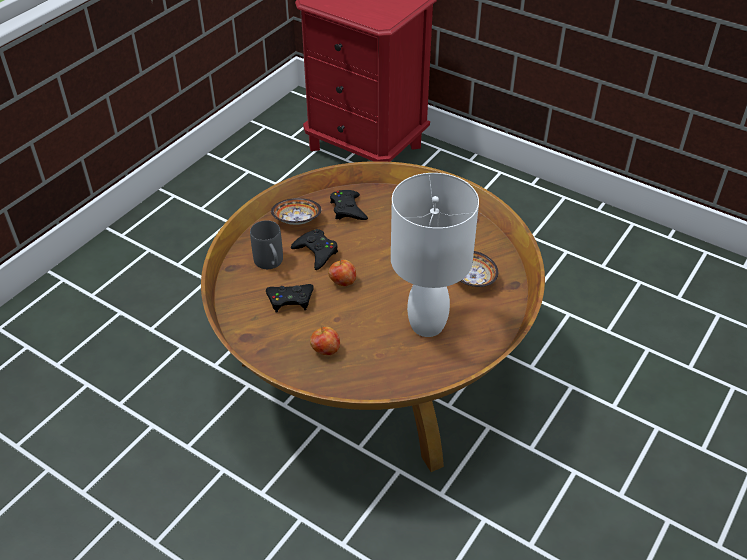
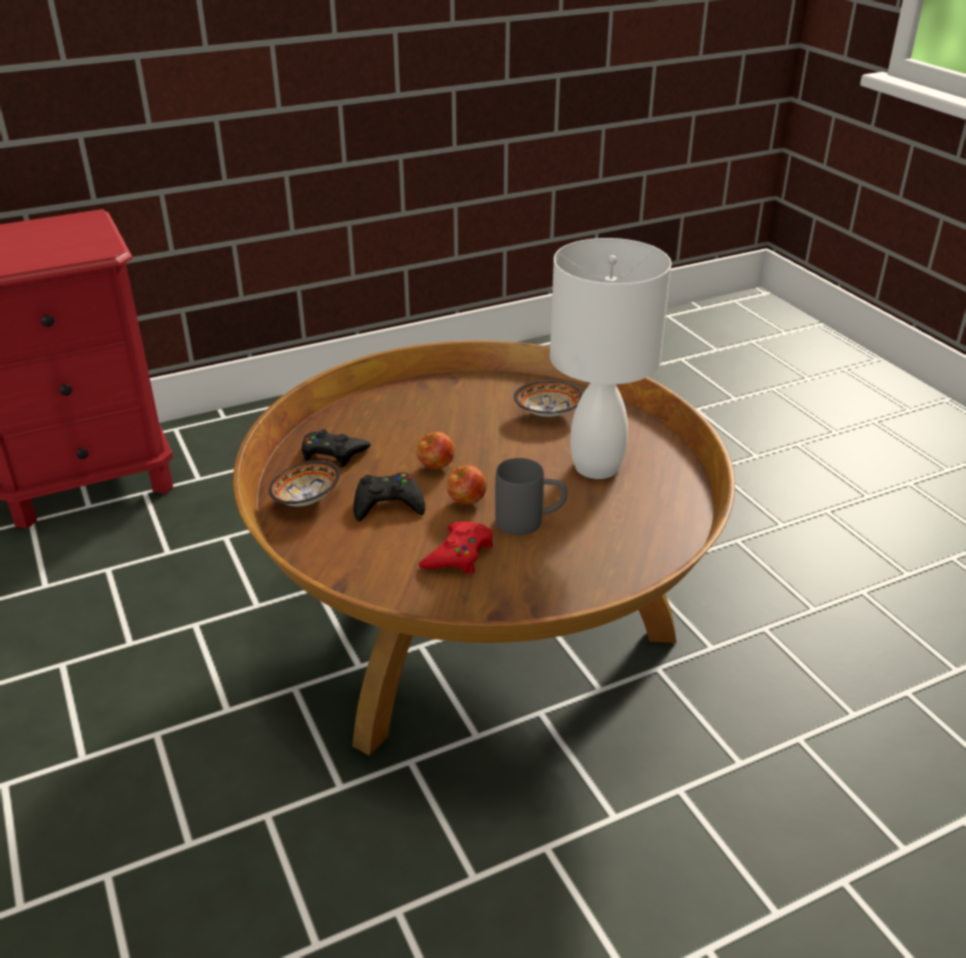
camera: 60 degrees left, 10 degrees down
grey mug [250,220,283,269] -> grey mug moved to [495,458,567,535]
black game controller [266,284,314,313] -> red game controller [419,521,493,573]
apple [310,326,340,355] -> apple moved to [417,432,455,469]

